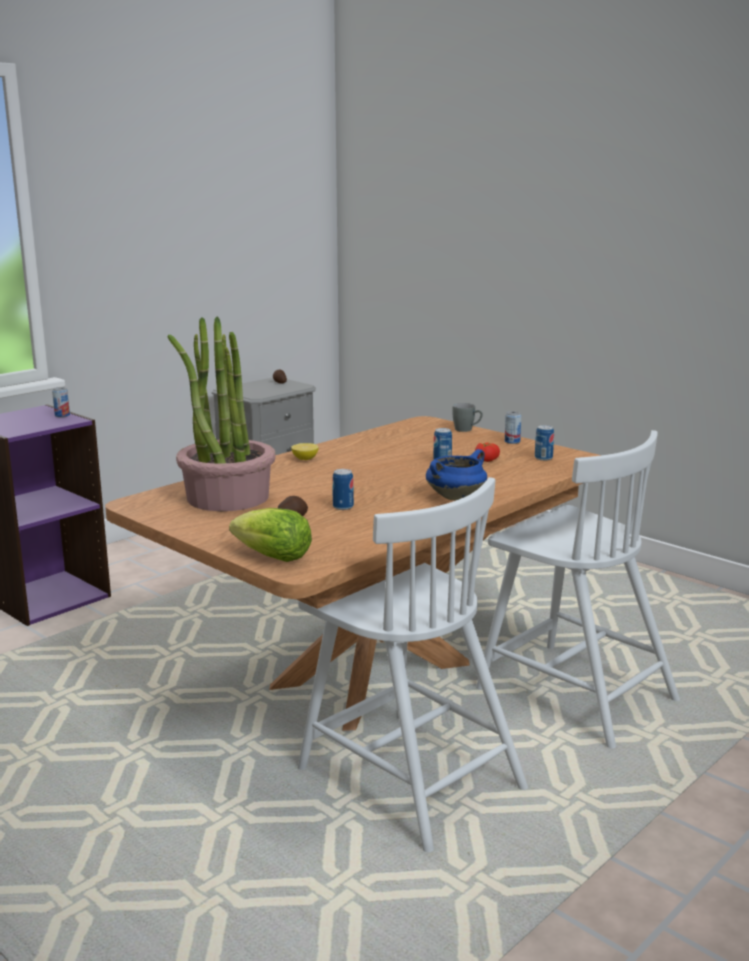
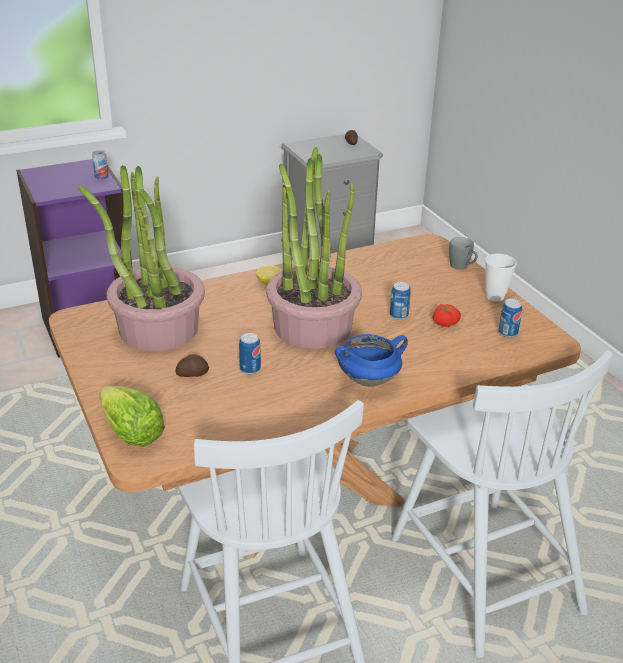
camera: 20 degrees right, 15 degrees up
can [505,411,521,444] -> cup [485,254,517,302]
none -> potted plant [266,147,362,349]

